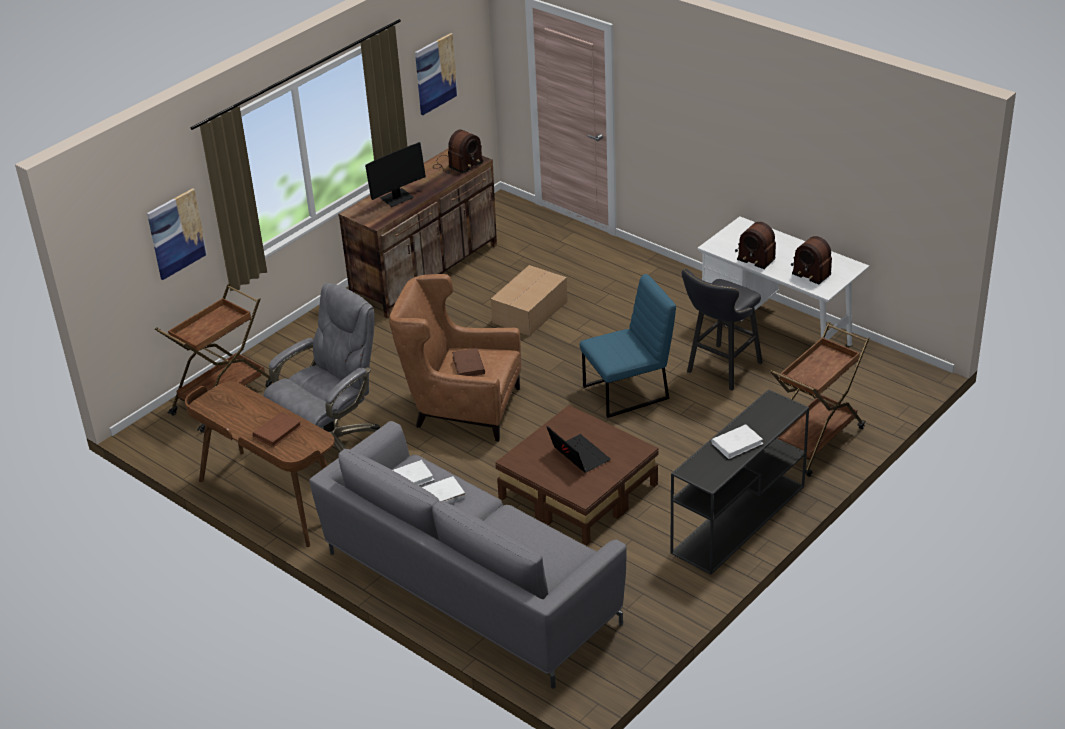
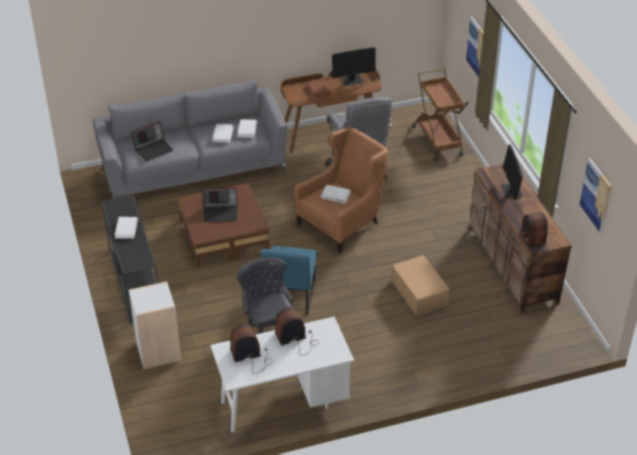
camera: 120 degrees right, 5 degrees up
brown book [452,348,485,376] -> white book [321,185,351,204]
brown cart [770,322,870,477] -> bookcase [129,281,181,369]
none -> laptop [131,121,173,161]
none -> monitor [332,47,375,86]

